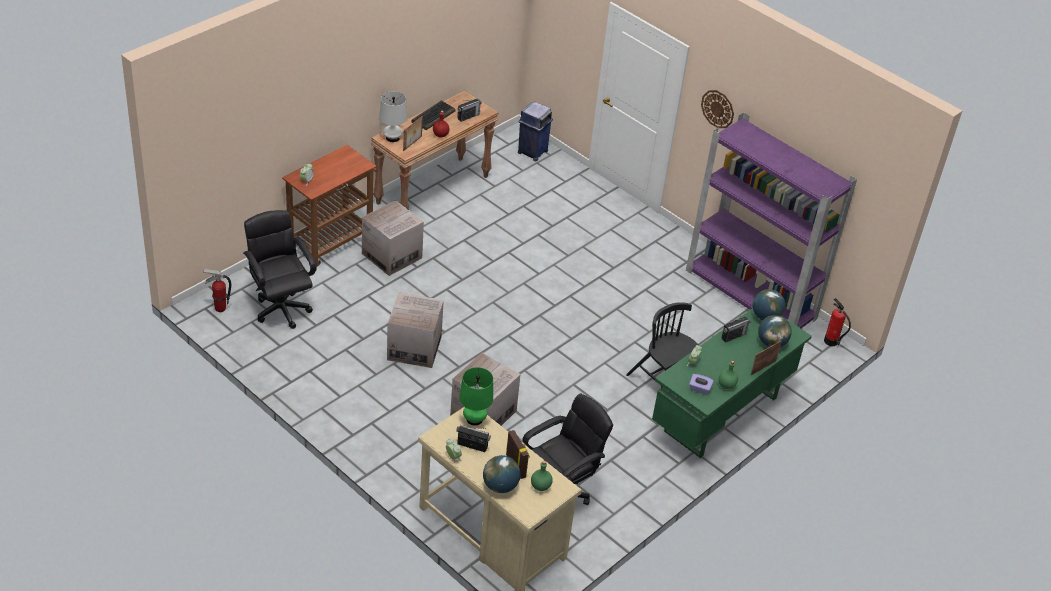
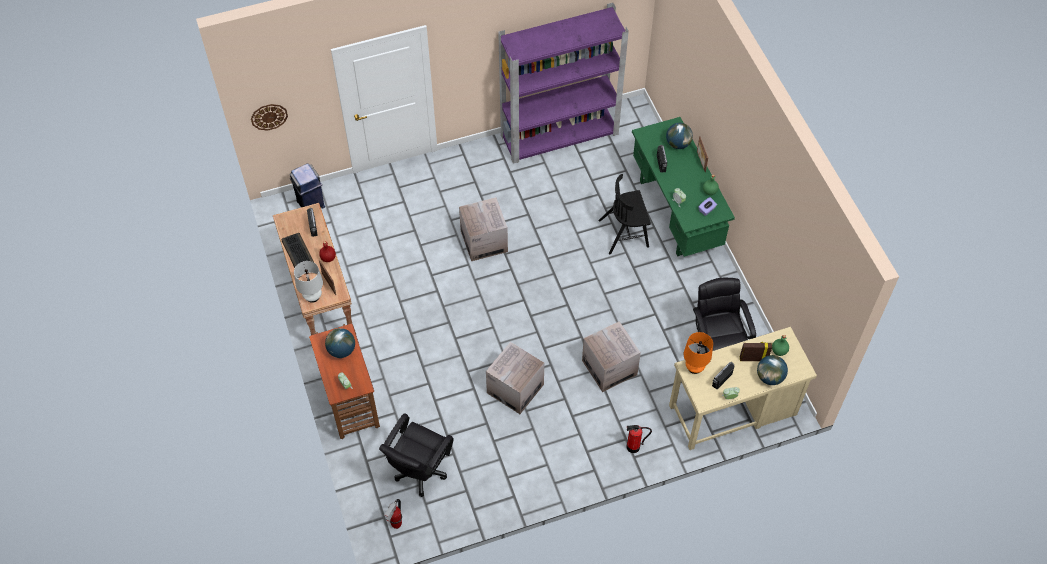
camera: 60 degrees left, 15 degrees up
black office chair [243,210,316,329] -> black office chair turned 60 degrees counterclockwise [379,414,454,497]
cardboard box [362,200,424,276] -> cardboard box moved to [459,197,508,261]
green table lamp [459,367,493,425] -> orange table lamp [684,332,713,374]
wall clock [701,90,734,128] -> wall clock moved to [251,104,288,131]
globe [753,289,785,320] -> globe moved to [325,328,355,358]
fire extinguisher [824,298,851,346] -> fire extinguisher moved to [626,425,652,453]

